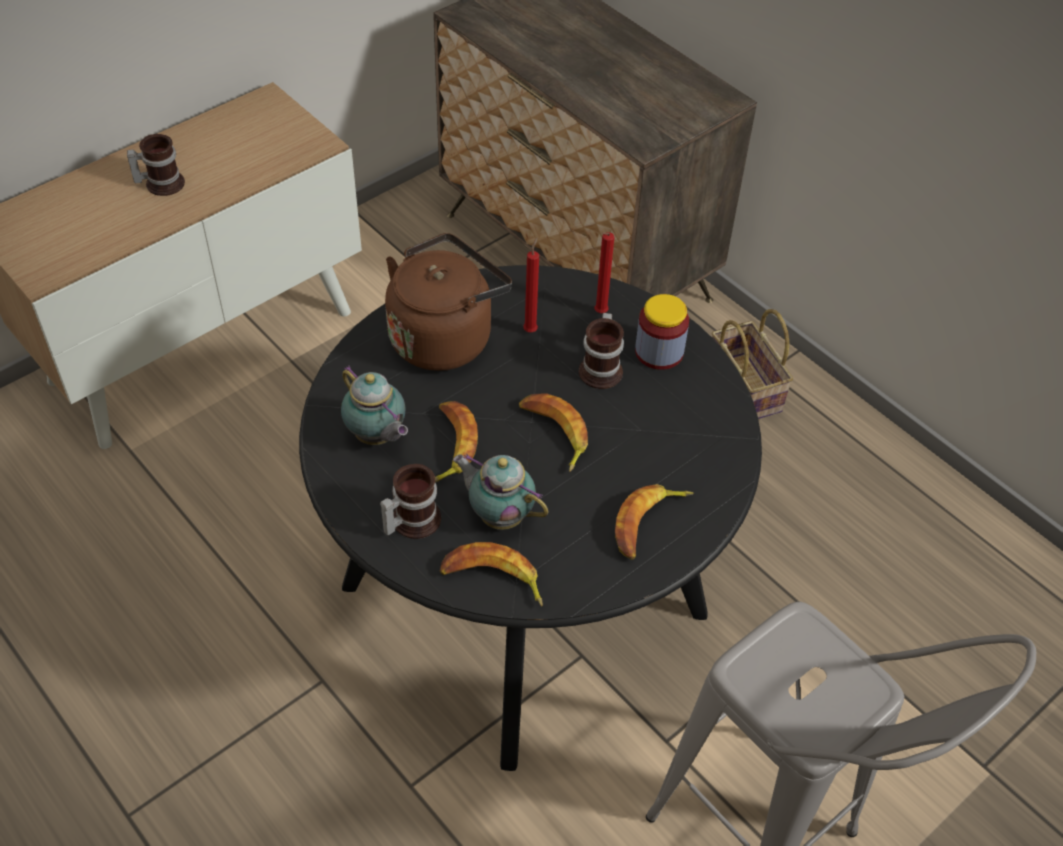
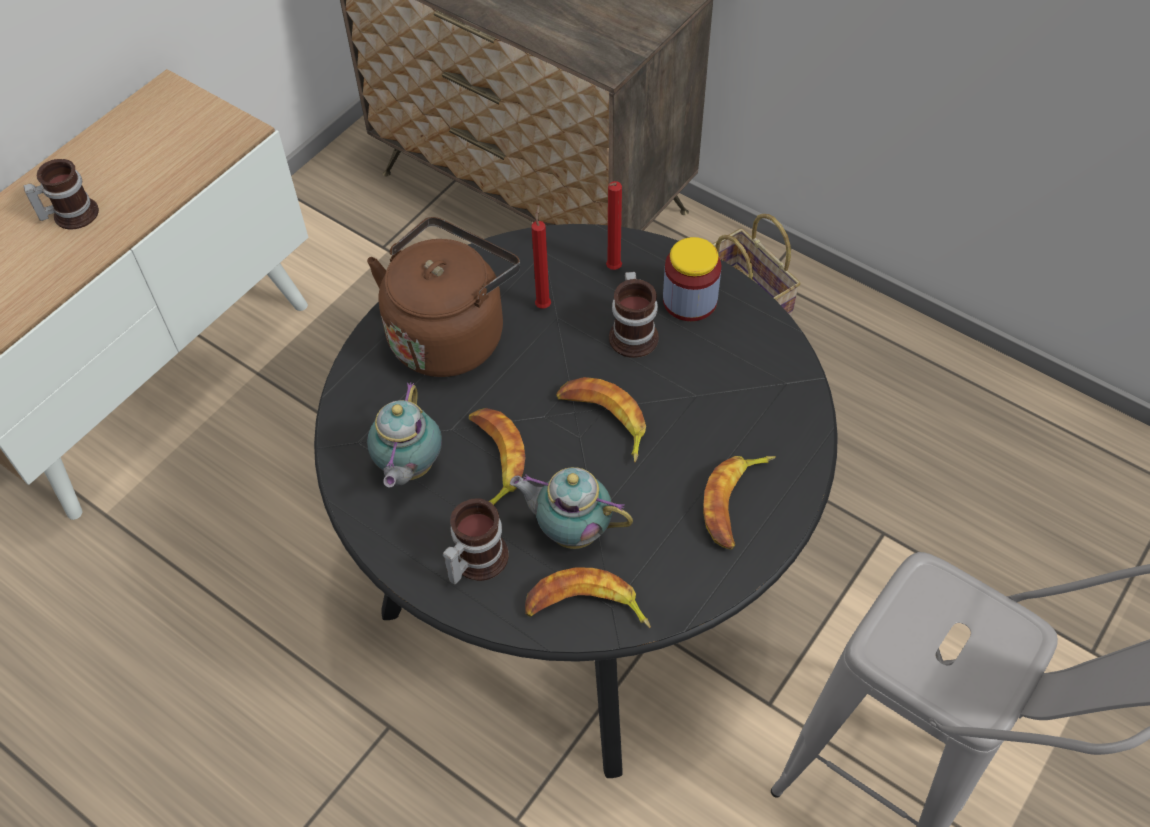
camera: 10 degrees left, 5 degrees up
teapot [341,365,408,445] -> teapot turned 60 degrees clockwise [367,382,442,487]

